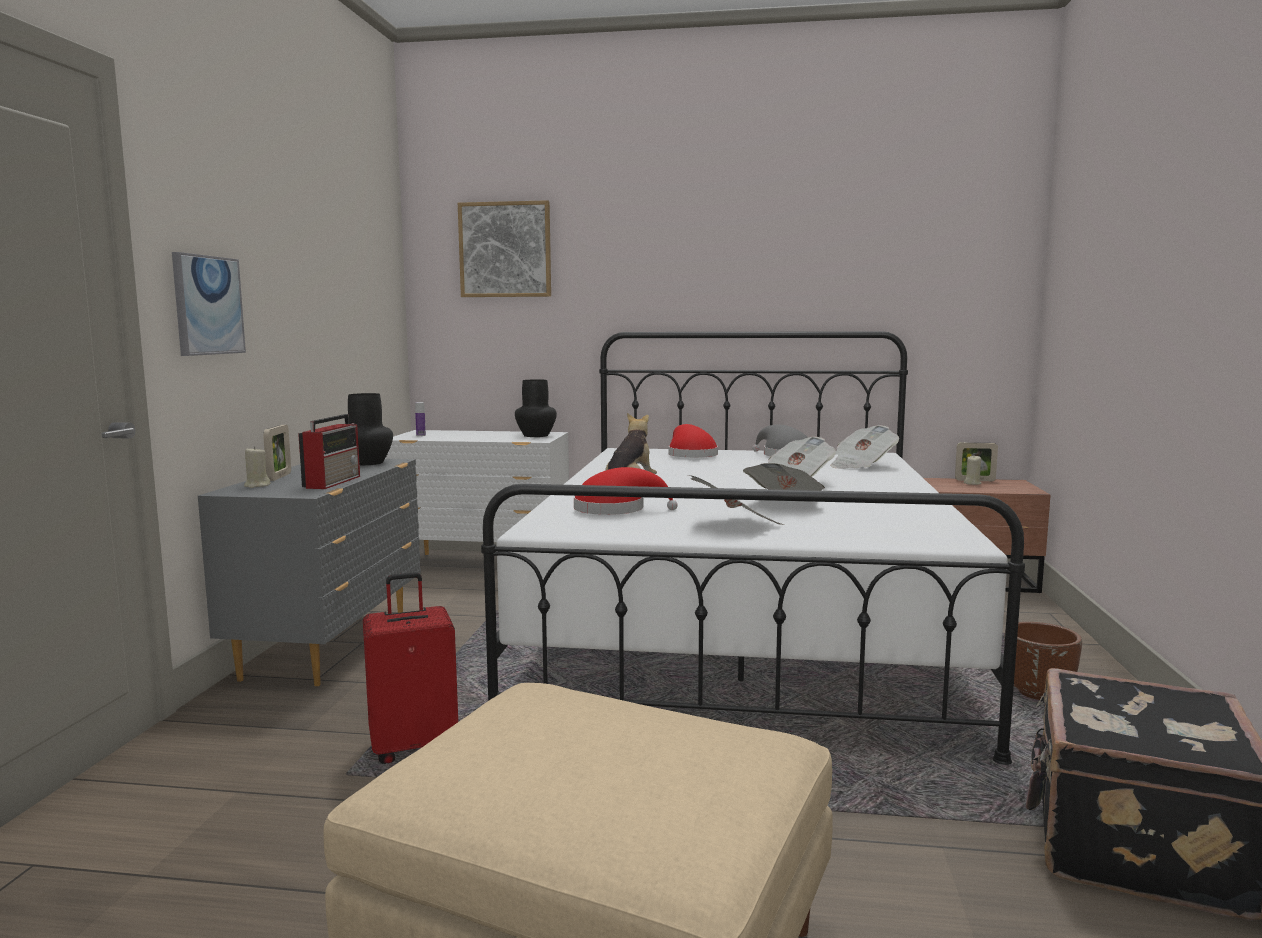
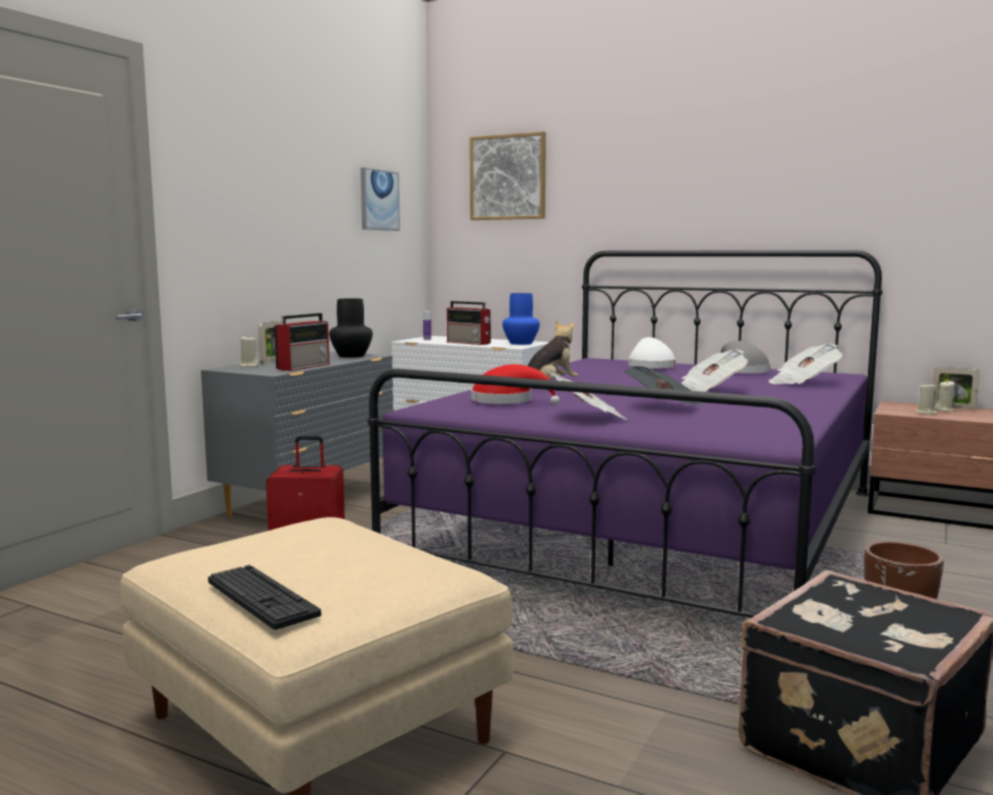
camera: 20 degrees right, 0 degrees up
picture [172,252,246,356] -> picture moved to [361,168,400,231]
white bed [481,331,1025,765] -> purple bed [368,250,882,618]
black vase [515,379,557,437] -> blue vase [502,293,540,345]
red hat [668,424,718,458] -> white hat [628,337,676,368]
none -> keyboard [208,565,321,630]
none -> radio [447,301,491,345]
none -> beige candle [916,382,937,415]

